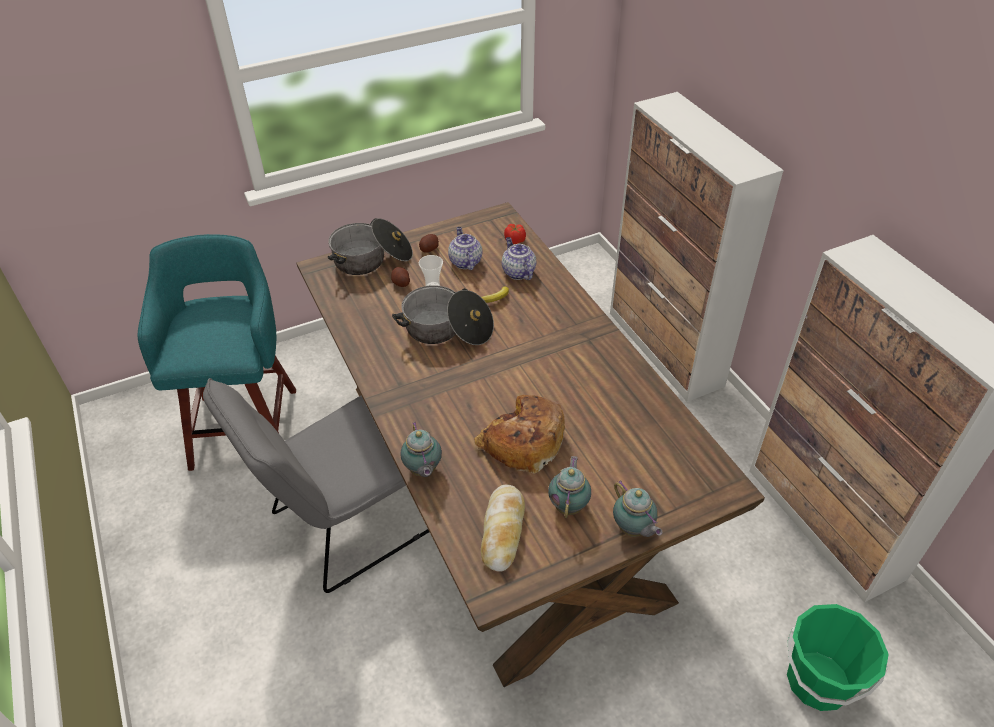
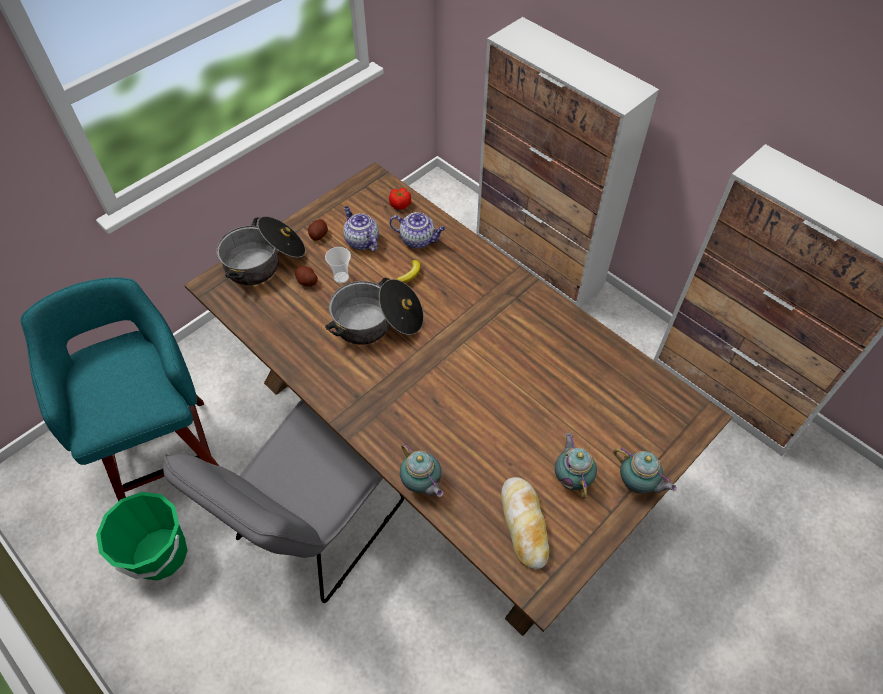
camera: 20 degrees left, 10 degrees up
bread [474,395,565,474] -> none
teapot [502,237,536,280] -> teapot turned 150 degrees clockwise [389,212,446,249]
green bucket [787,604,889,711] -> green bucket moved to [96,492,188,581]

